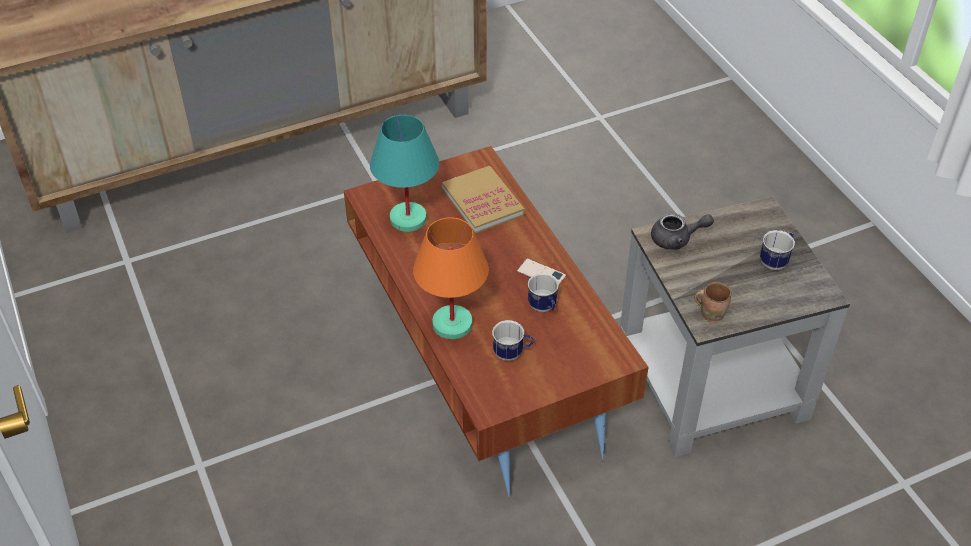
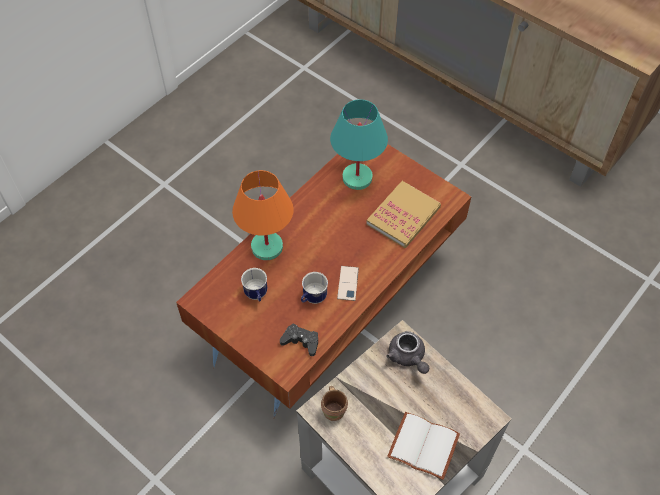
camera: 65 degrees right, 10 degrees up
mug [760,230,795,270] -> white book [387,412,460,480]
none -> black game controller [280,324,318,356]

